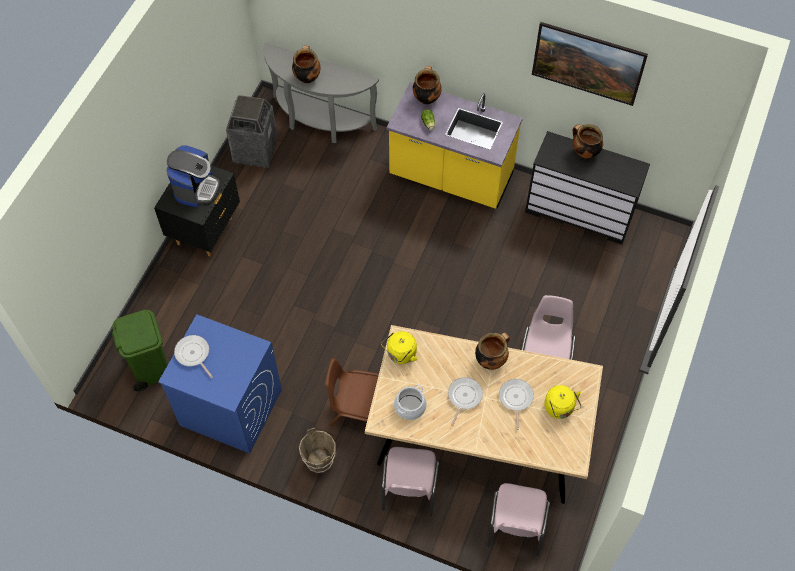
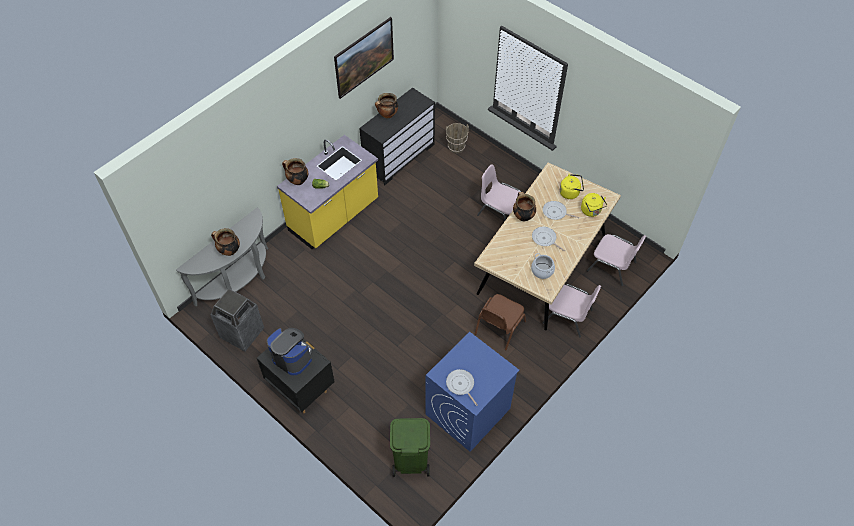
camera: 70 degrees left, 5 degrees down
frying pan [174,335,213,378] -> frying pan turned 75 degrees clockwise [446,369,478,406]
brown bucket [299,428,336,473] -> brown bucket moved to [446,123,469,153]
yellow kettle [381,331,417,364] -> yellow kettle moved to [581,193,607,217]

